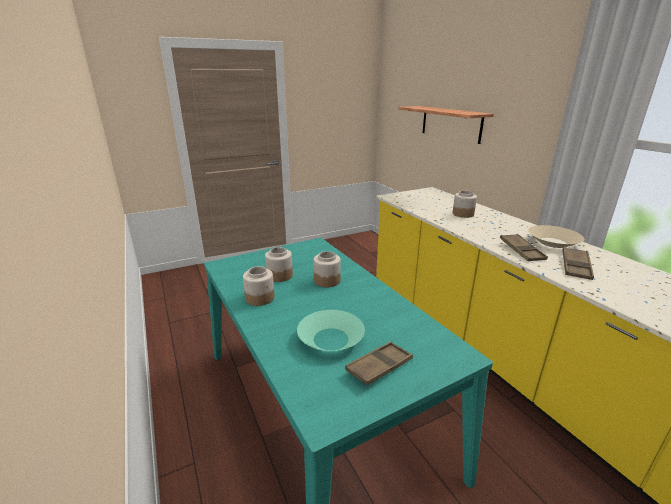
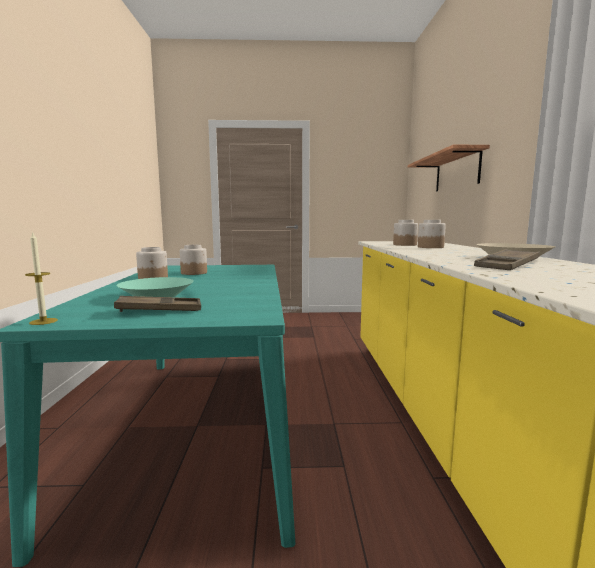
camera: 25 degrees right, 15 degrees down
jar [313,251,341,287] -> jar moved to [393,220,418,246]
brown tray [500,234,548,261] -> none
none -> candle [25,233,58,325]

